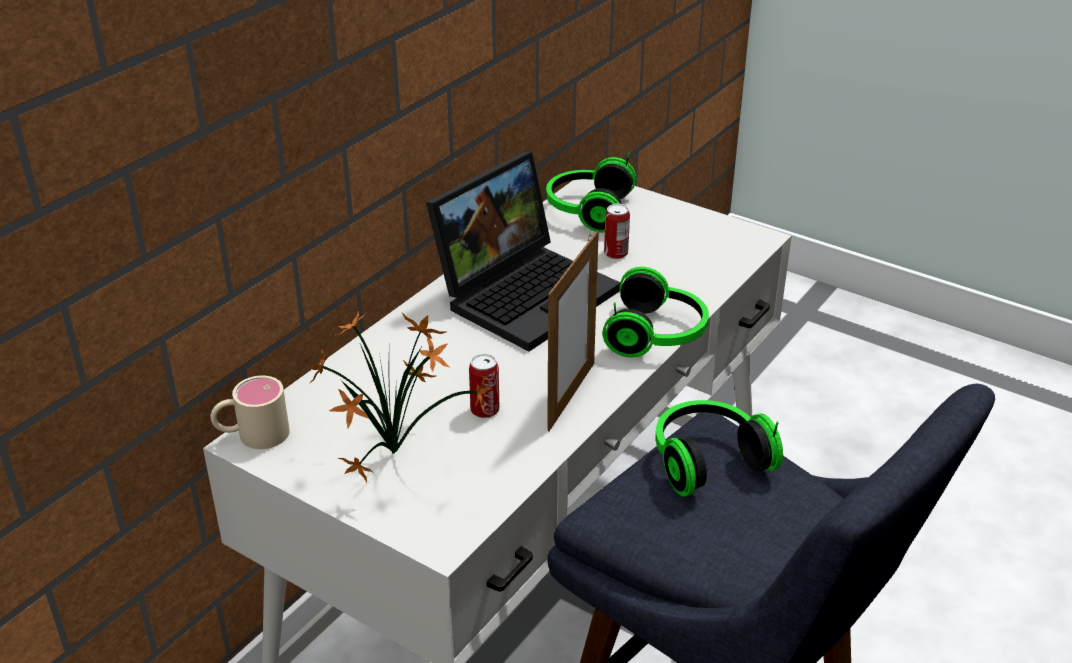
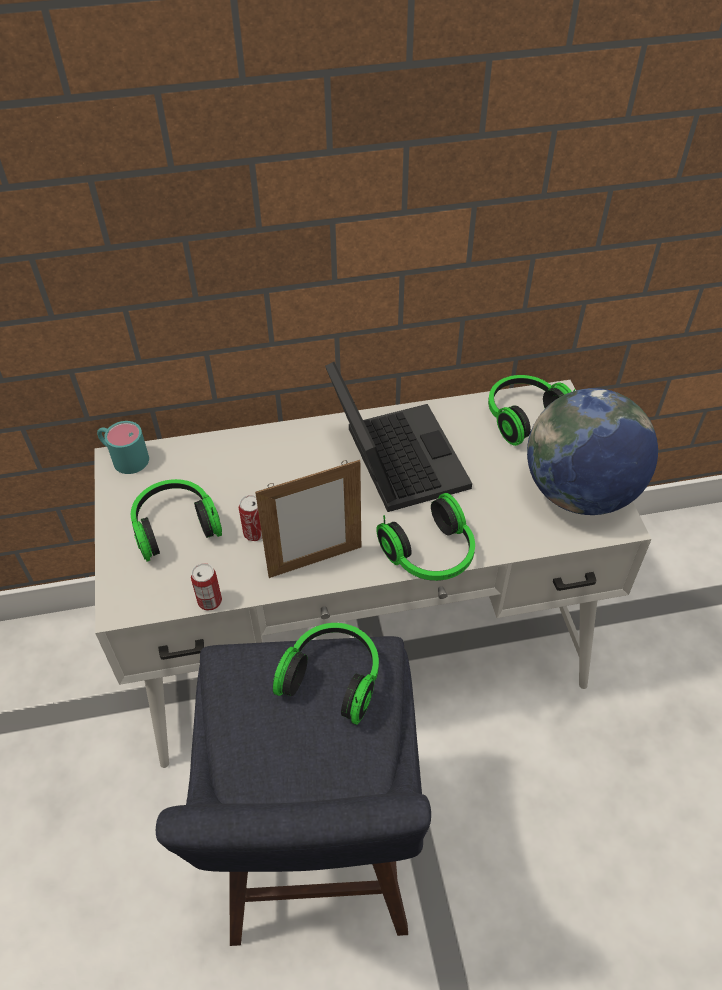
camera: 45 degrees right, 15 degrees up
beige mug [211,376,290,449] -> turquoise mug [97,421,149,474]
potted plant [309,311,491,483] -> headphones [131,479,222,561]
laptop [426,152,620,352] -> laptop turned 105 degrees counterclockwise [325,362,472,512]
can [604,204,630,259] -> can moved to [191,563,222,611]
none -> globe [527,388,658,515]

